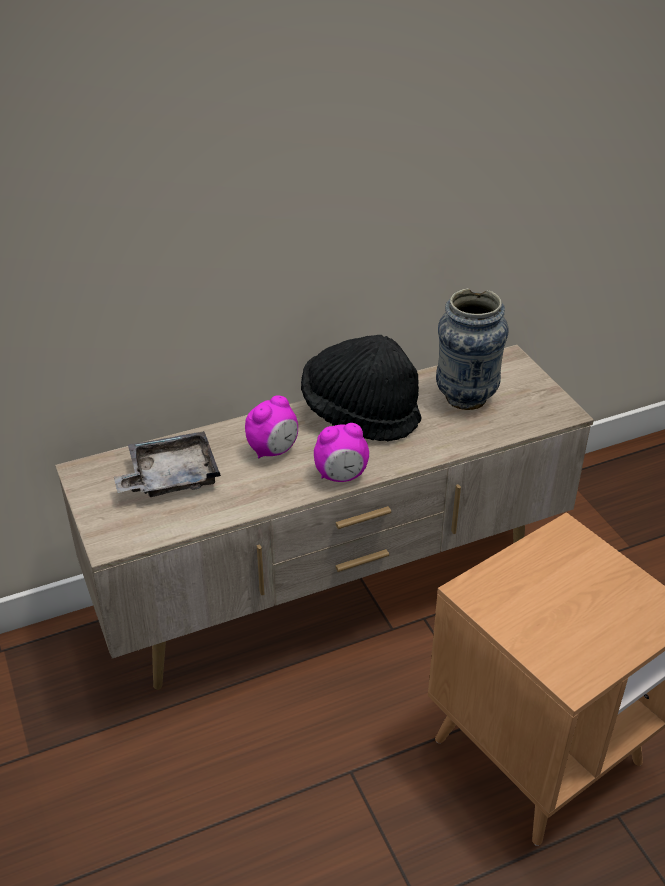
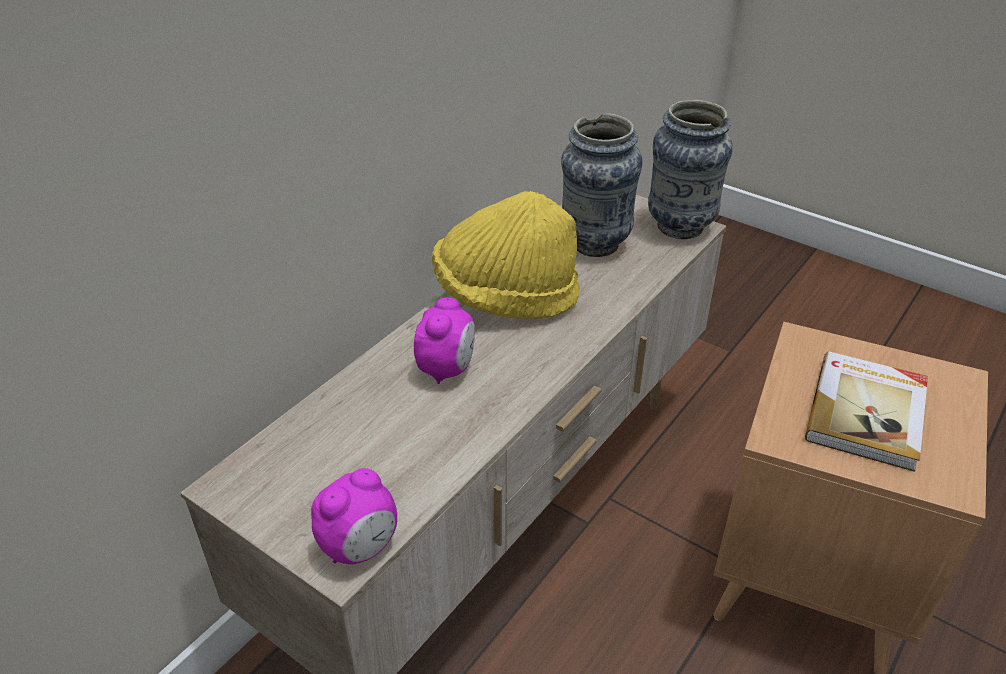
camera: 30 degrees left, 0 degrees up
grey tray [114,431,221,497] -> none
black hat [301,335,422,441] -> yellow hat [432,191,580,319]
alarm clock [314,423,369,482] -> alarm clock moved to [311,468,397,564]
none -> vase [648,100,733,239]
none -> book [805,352,928,472]

